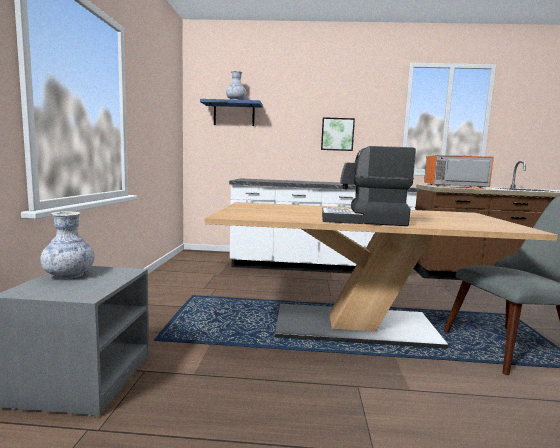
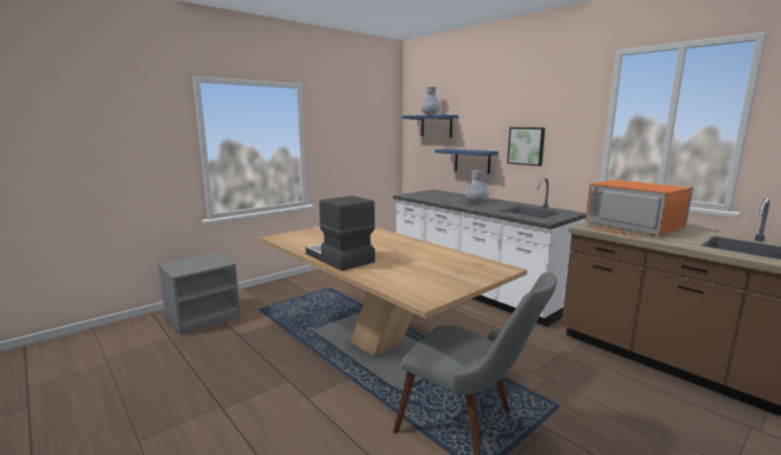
camera: 45 degrees right, 5 degrees up
vase [40,211,95,279] -> vase moved to [465,171,489,203]
none -> blue shelf [435,149,498,174]

